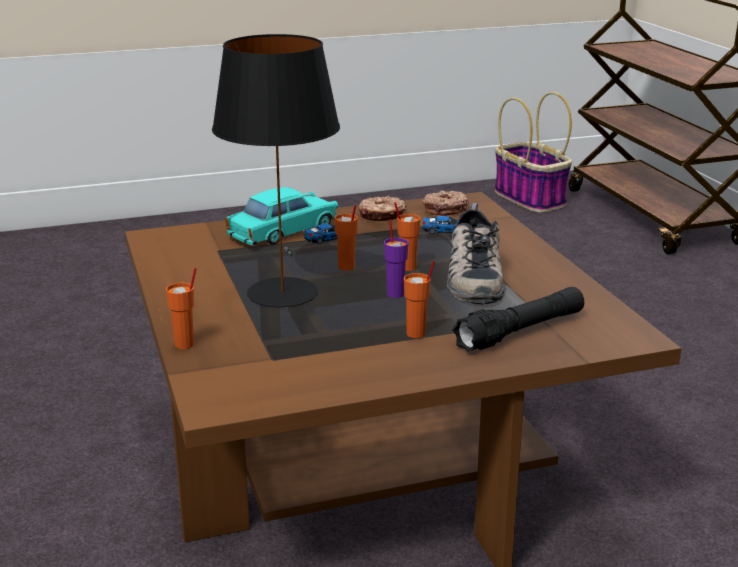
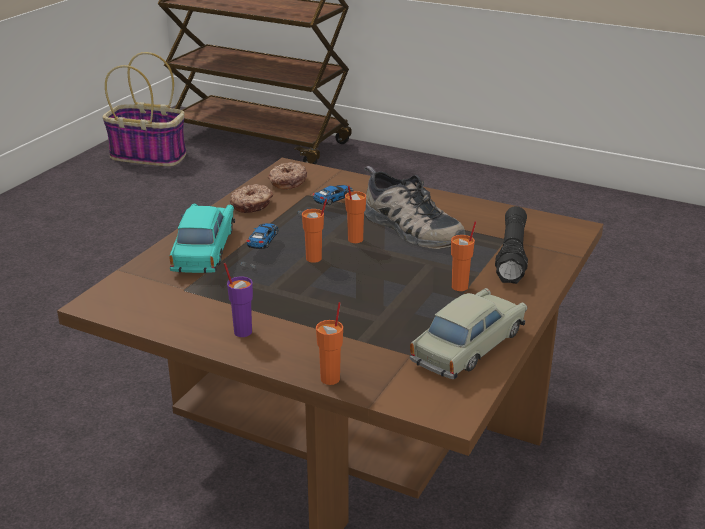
camera: 45 degrees left, 5 degrees up
black table lamp [212,34,340,307] -> none
purple cup [384,220,408,298] -> purple cup moved to [224,263,253,337]
none -> beige toy car [410,288,527,379]

